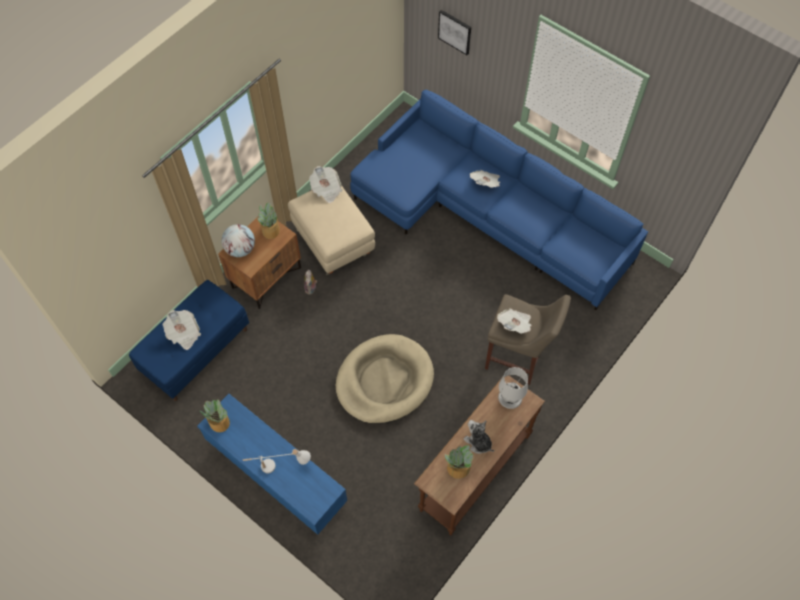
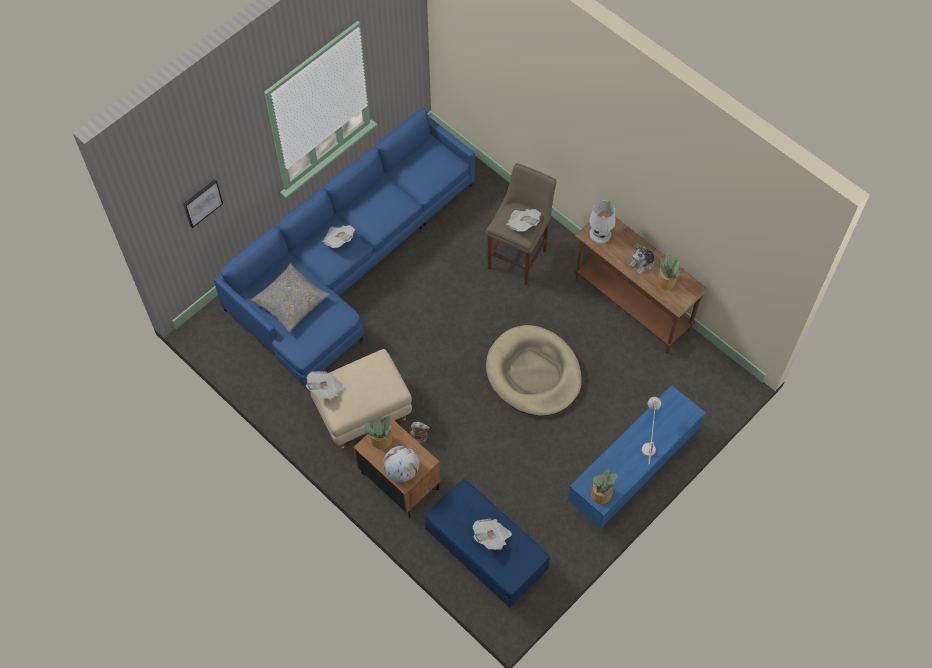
camera: 85 degrees left, 0 degrees up
none -> grey pillow [251,263,330,332]

